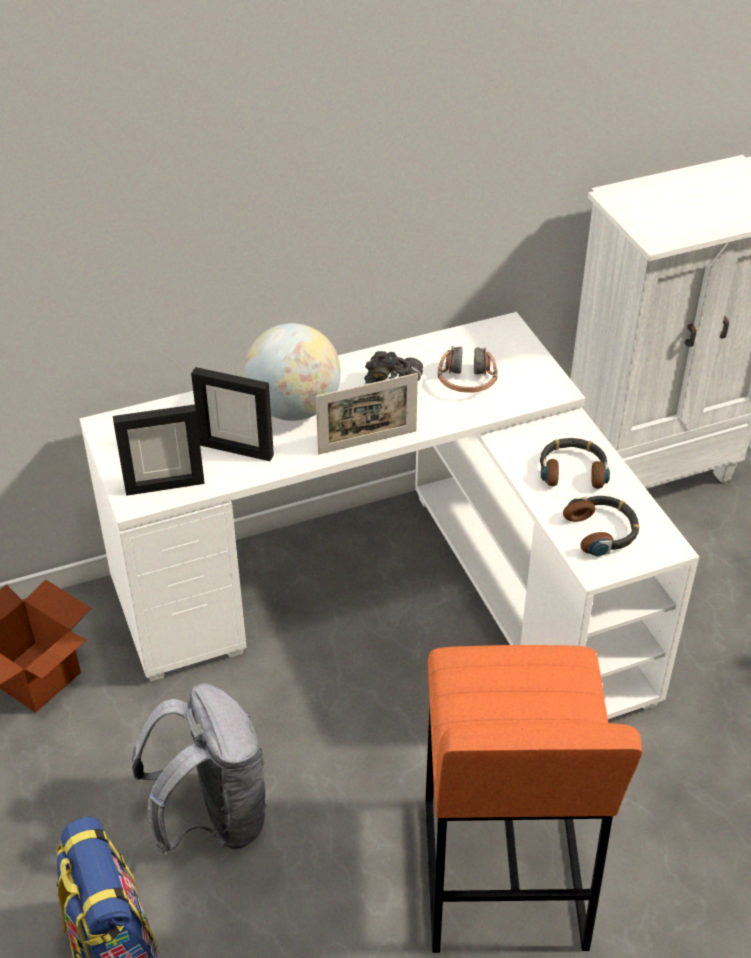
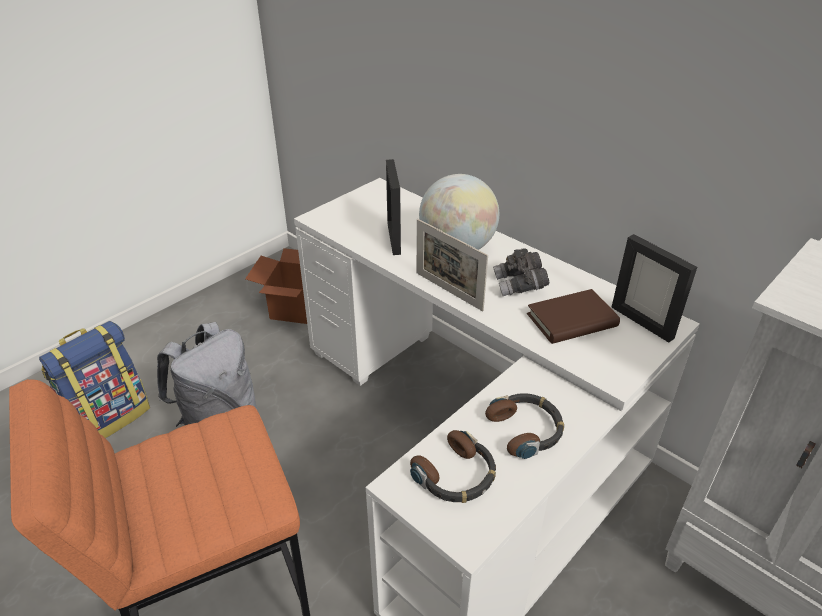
camera: 65 degrees right, 5 degrees down
picture frame [113,404,205,496] -> picture frame moved to [611,234,697,343]
headphones [438,346,498,393] -> brown book [527,289,620,344]

